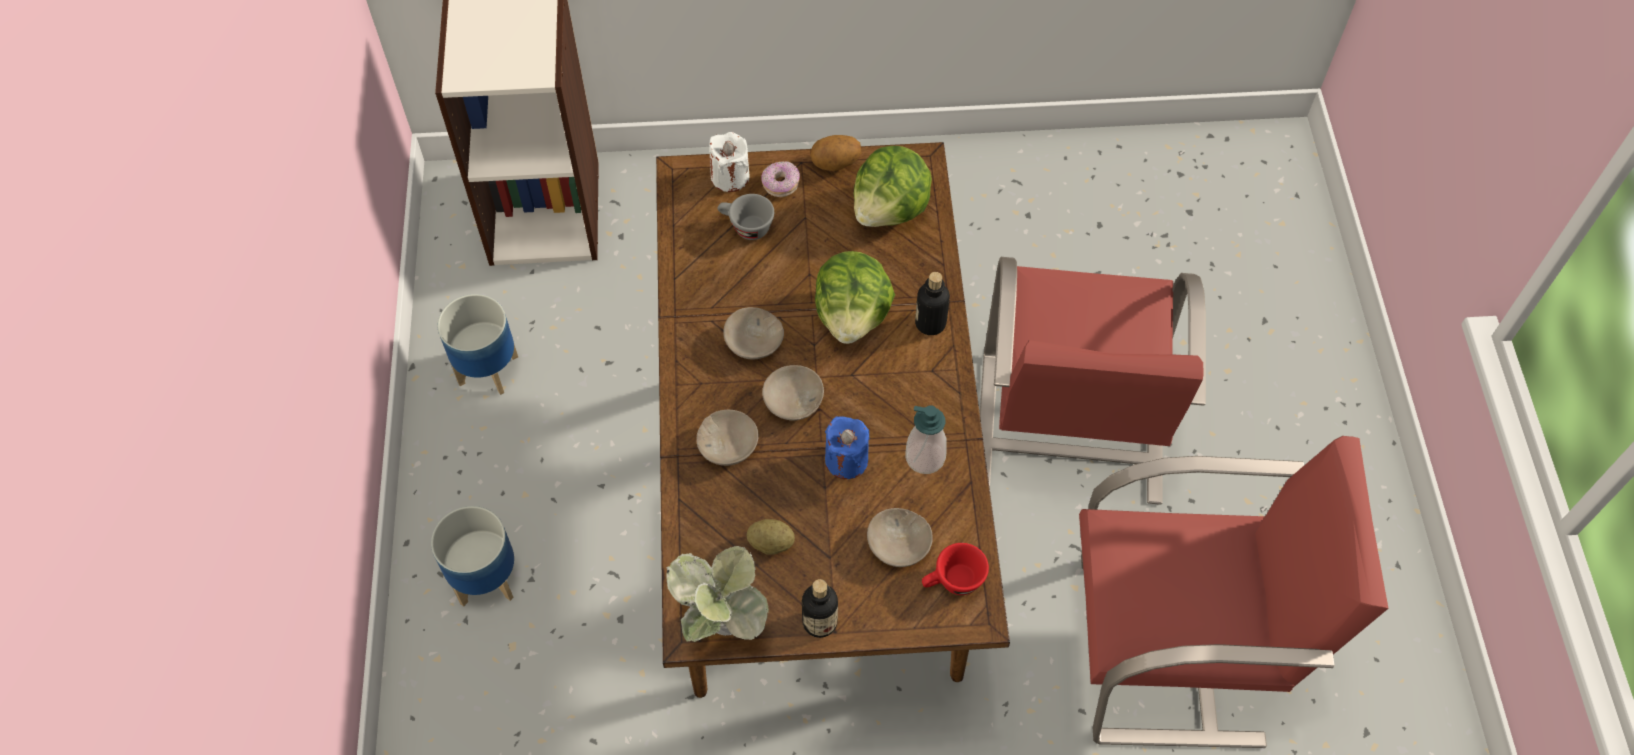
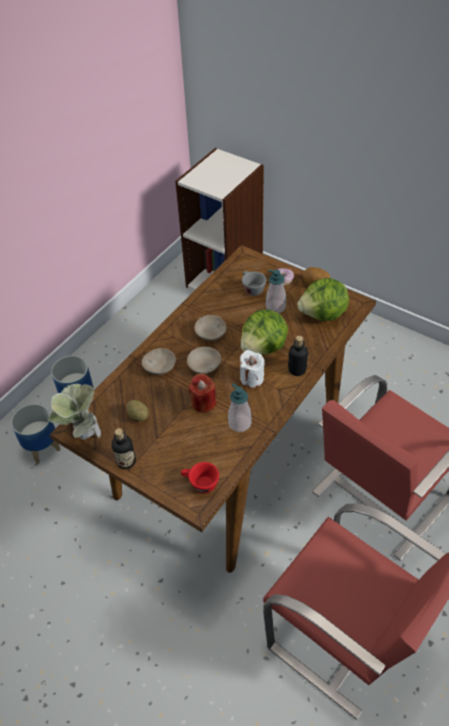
camera: 40 degrees right, 10 degrees down
planter [438,294,518,395] -> planter moved to [11,404,60,464]
white candle [709,132,750,192] -> white candle moved to [240,350,265,388]
blue candle [825,416,869,479] -> red candle [188,373,217,413]
beige bowl [867,508,933,567] -> none
none -> soap dispenser [266,270,286,313]

